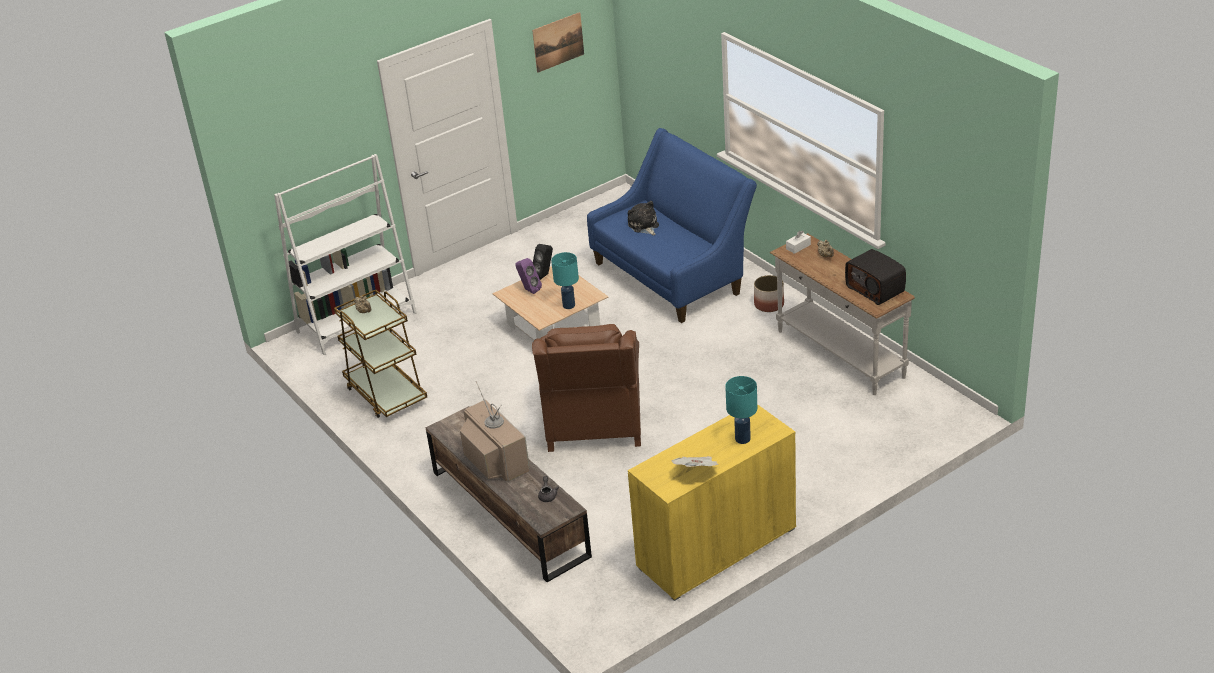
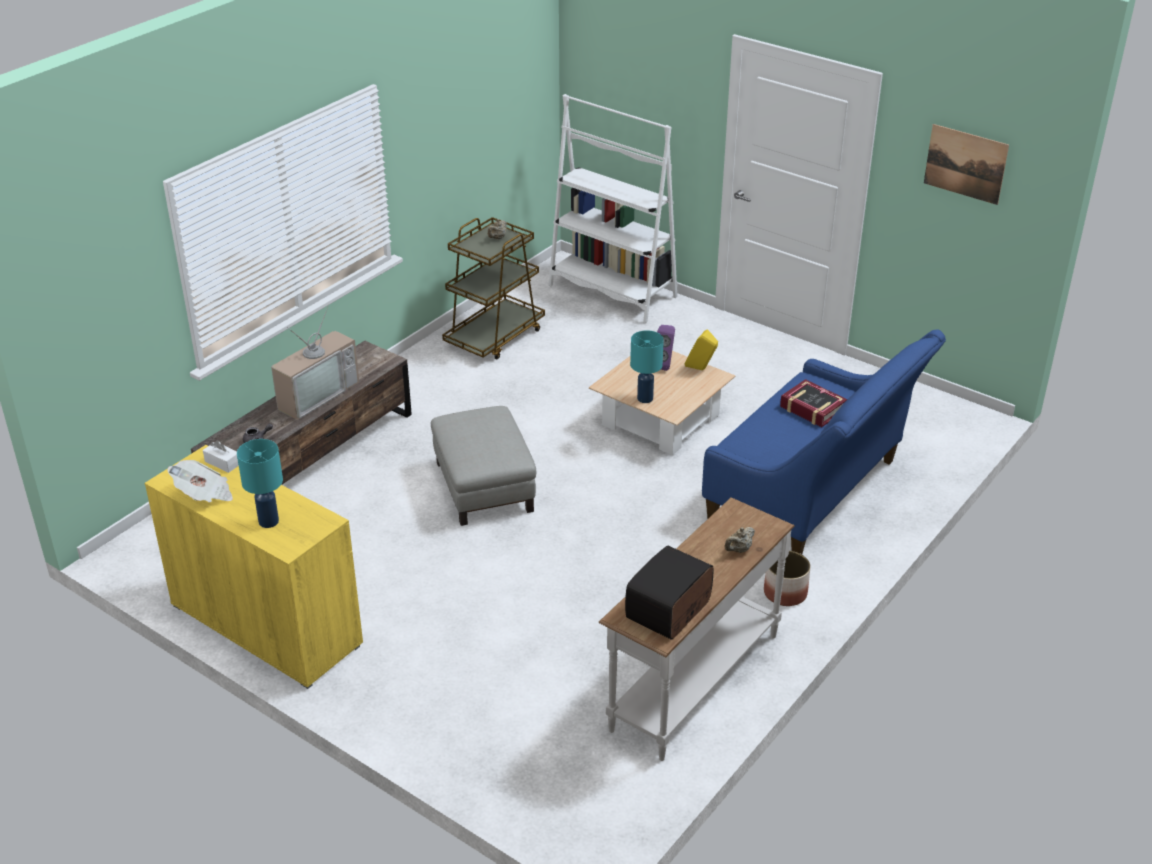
camera: 70 degrees right, 0 degrees up
brown armchair [532,324,641,452] -> grey ottoman [431,406,536,526]
black speaker [533,244,553,280] -> yellow speaker [685,330,718,370]
plush toy [628,201,659,235] -> book [780,379,847,427]
white tissue box [786,230,811,254] -> white tissue box moved to [203,440,239,473]

